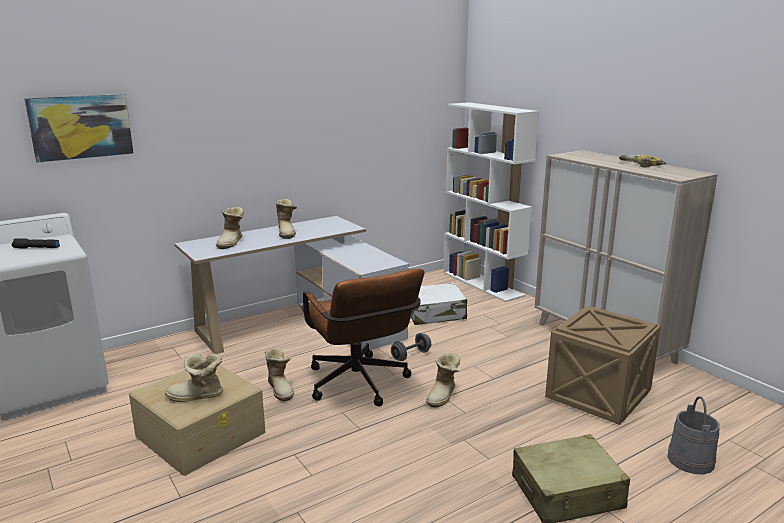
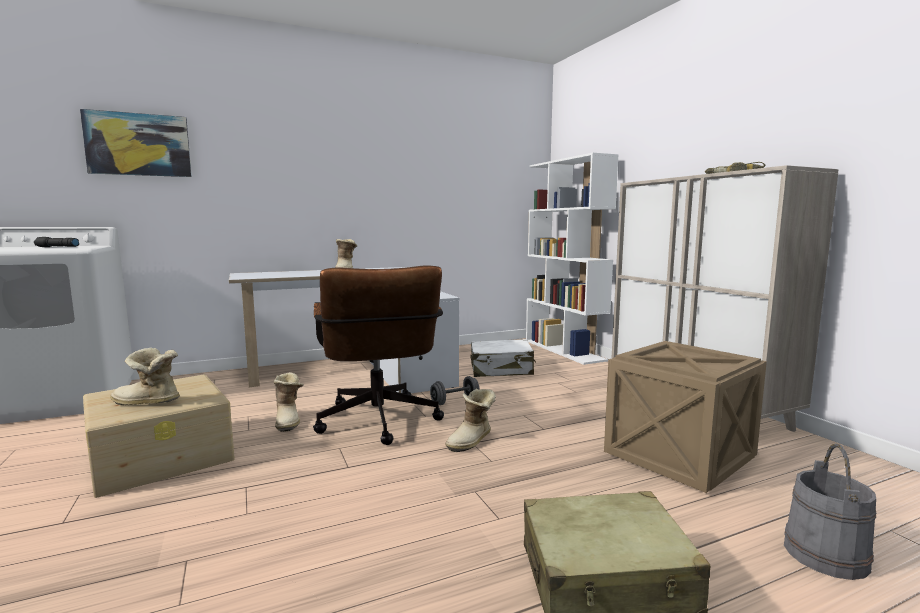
camera: 10 degrees right, 10 degrees down
boot [216,207,244,249] -> none

